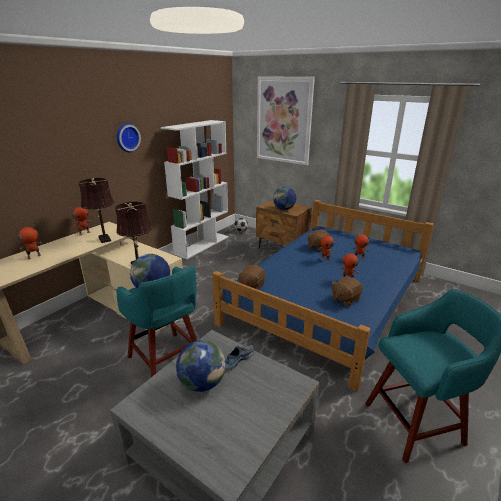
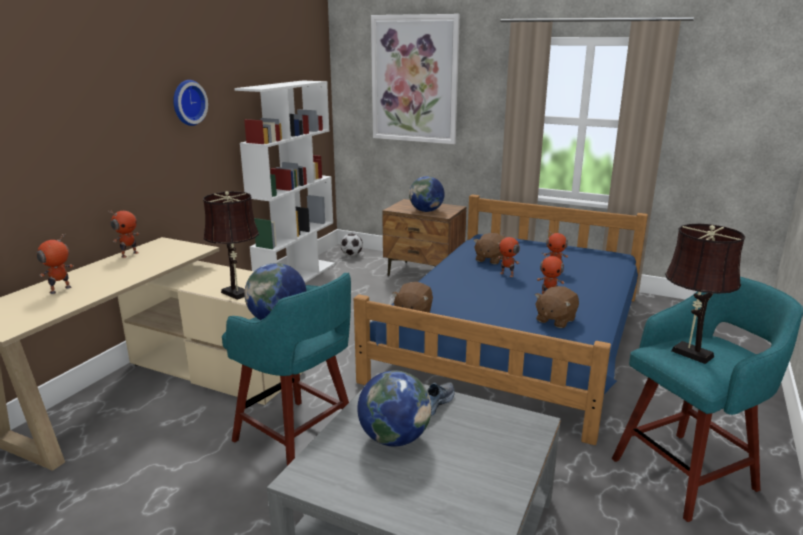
camera: 10 degrees left, 5 degrees down
brown table lamp [79,178,114,243] -> brown table lamp moved to [665,224,745,364]

